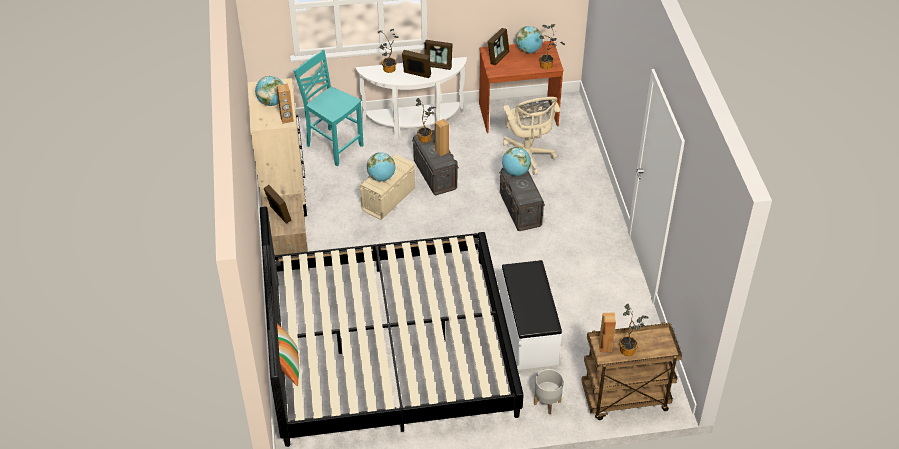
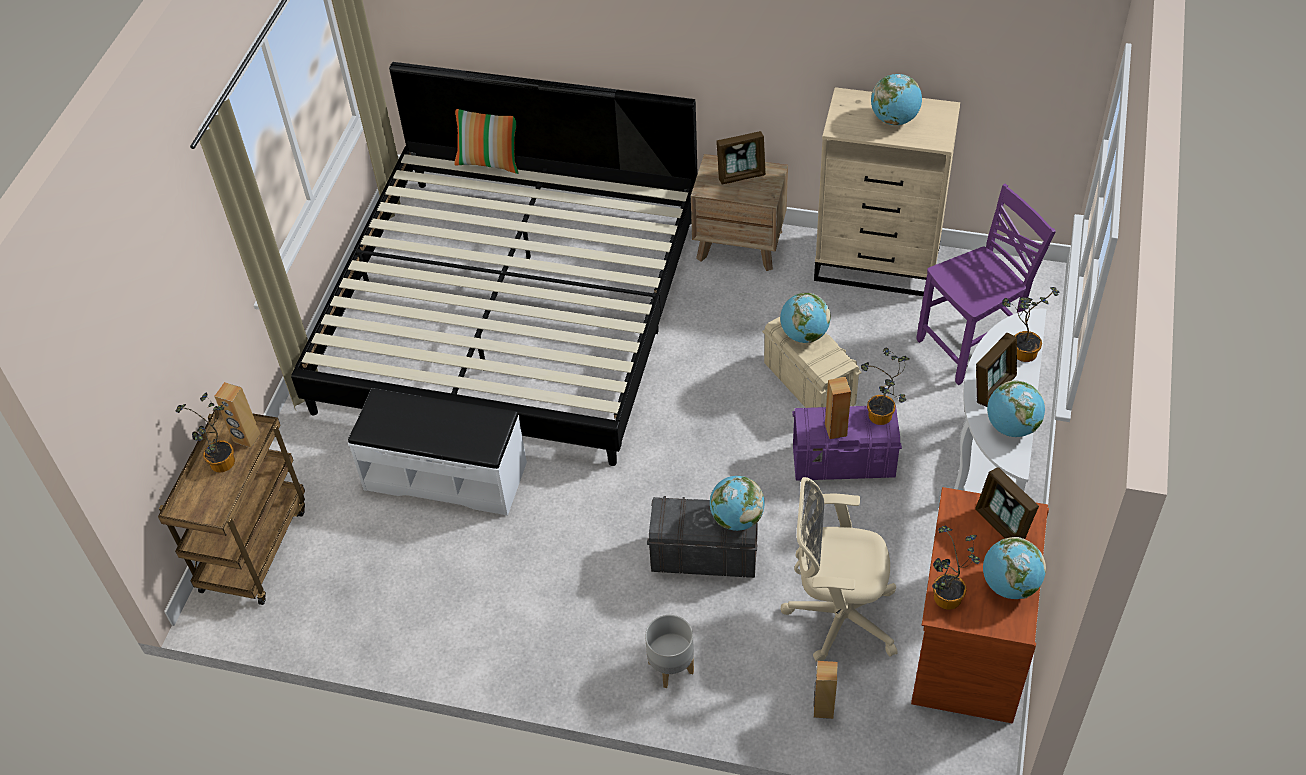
camera: 115 degrees right, 5 degrees up
brown speaker [277,84,294,124] -> brown speaker moved to [814,661,838,719]
turquoise chair [294,49,364,166] -> purple chair [916,184,1056,385]
grey storage box [412,130,459,195] -> purple storage box [792,406,902,481]
picture frame [424,40,453,70] -> globe [987,380,1045,437]
grey planter [534,369,563,414] -> grey planter moved to [645,615,694,688]

